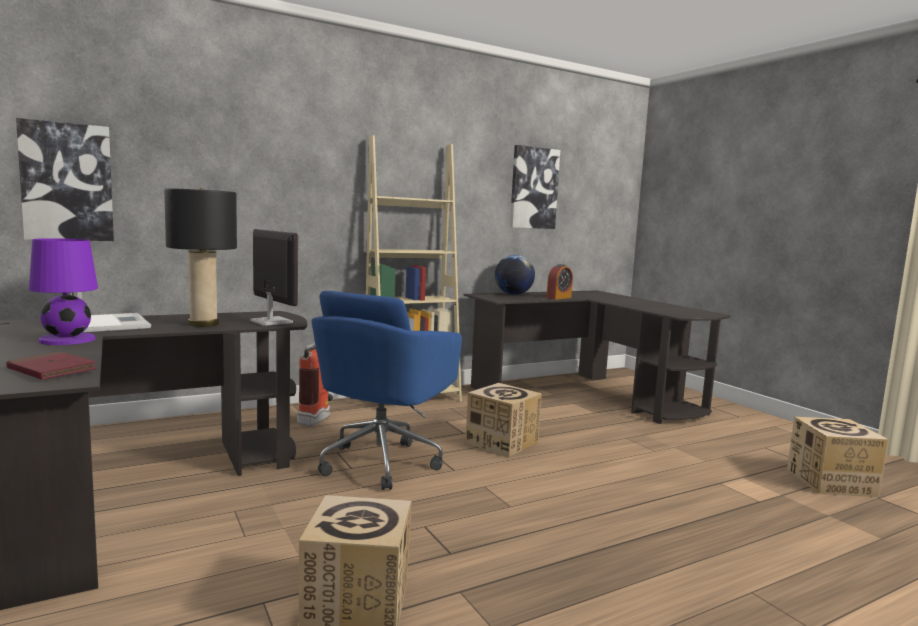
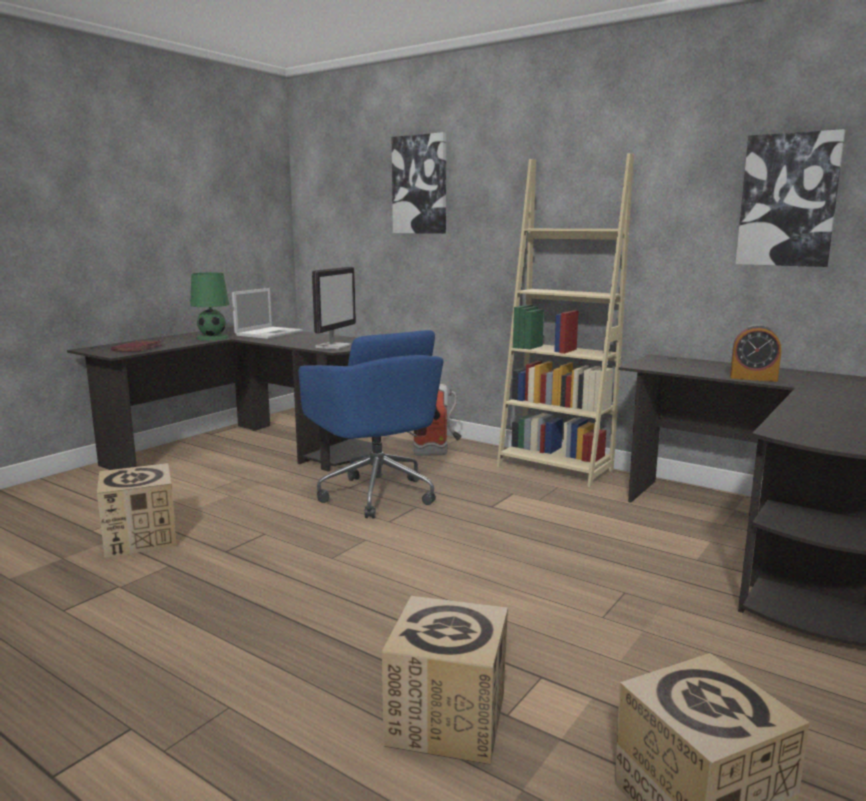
camera: 65 degrees right, 5 degrees up
picture [16,118,114,241] -> picture moved to [392,132,446,234]
purple table lamp [29,238,98,345] -> green table lamp [190,273,229,341]
black table lamp [164,188,237,327] -> none
blue office chair [312,291,462,490] -> blue office chair turned 120 degrees counterclockwise [299,330,444,518]
cardboard box [466,383,542,457] -> cardboard box moved to [382,596,508,765]
globe [495,255,535,295] -> none

